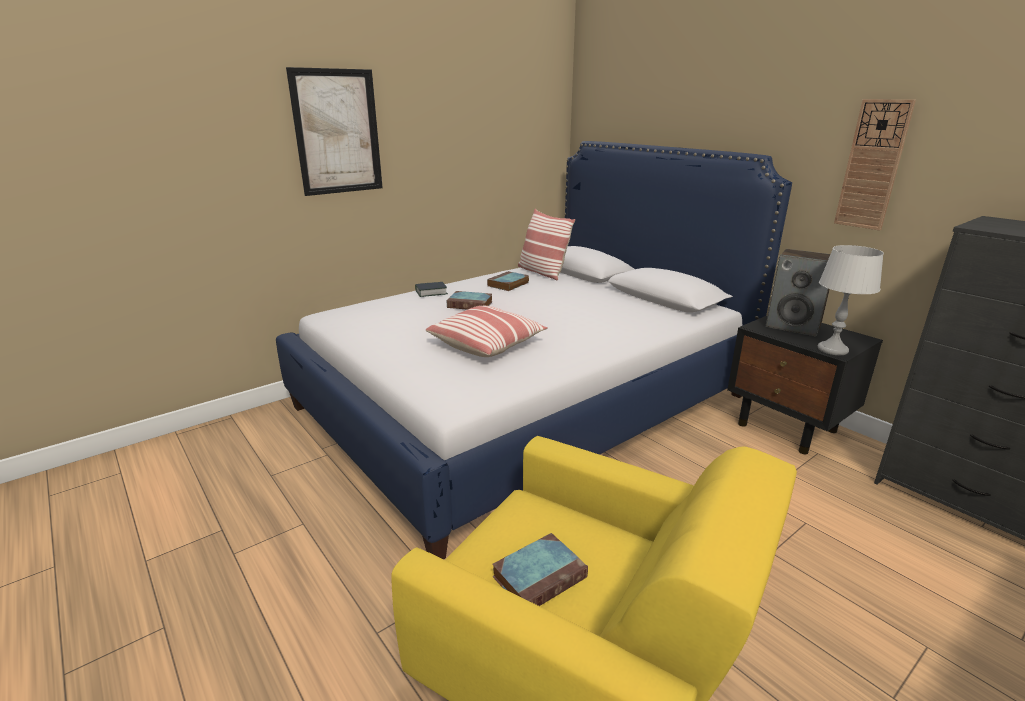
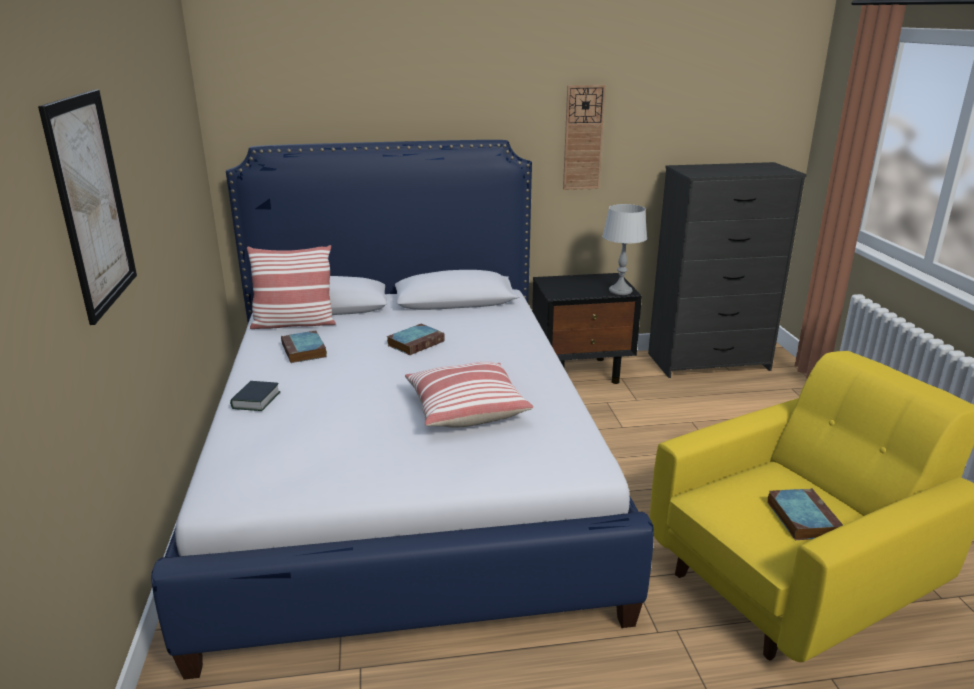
camera: 60 degrees left, 0 degrees up
book [447,291,493,310] -> book moved to [387,324,445,355]
speaker [766,249,830,336] -> none

